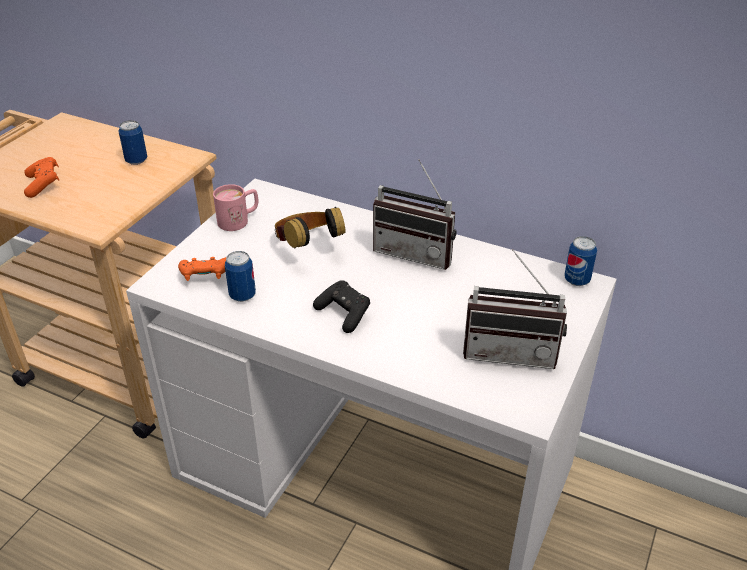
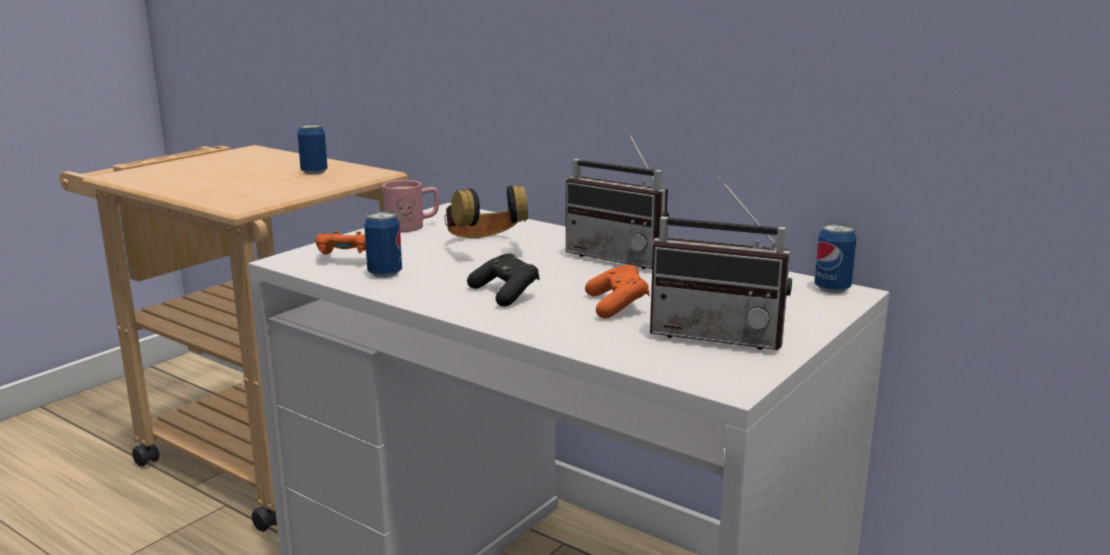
camera: 10 degrees right, 20 degrees down
orange game controller [24,157,59,198] -> orange game controller moved to [585,265,650,318]

